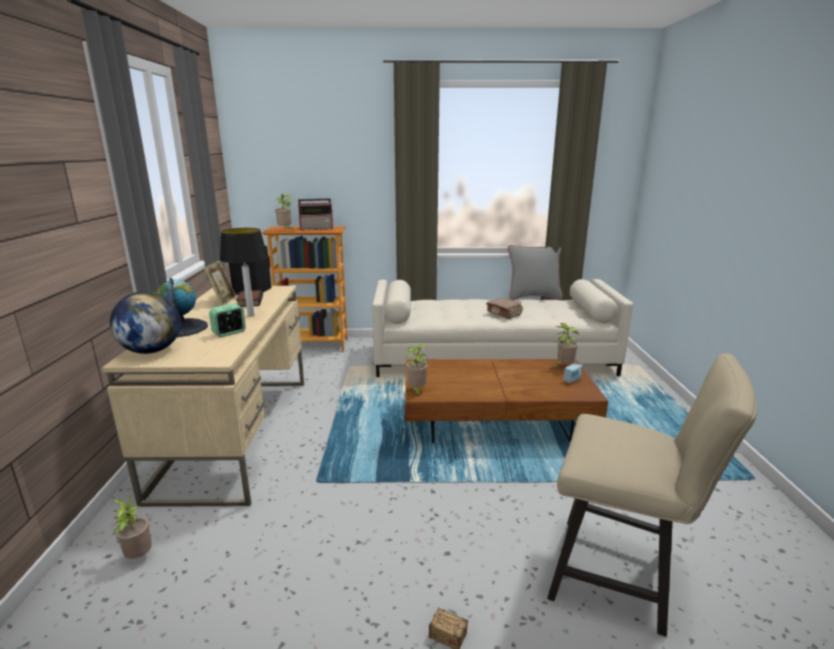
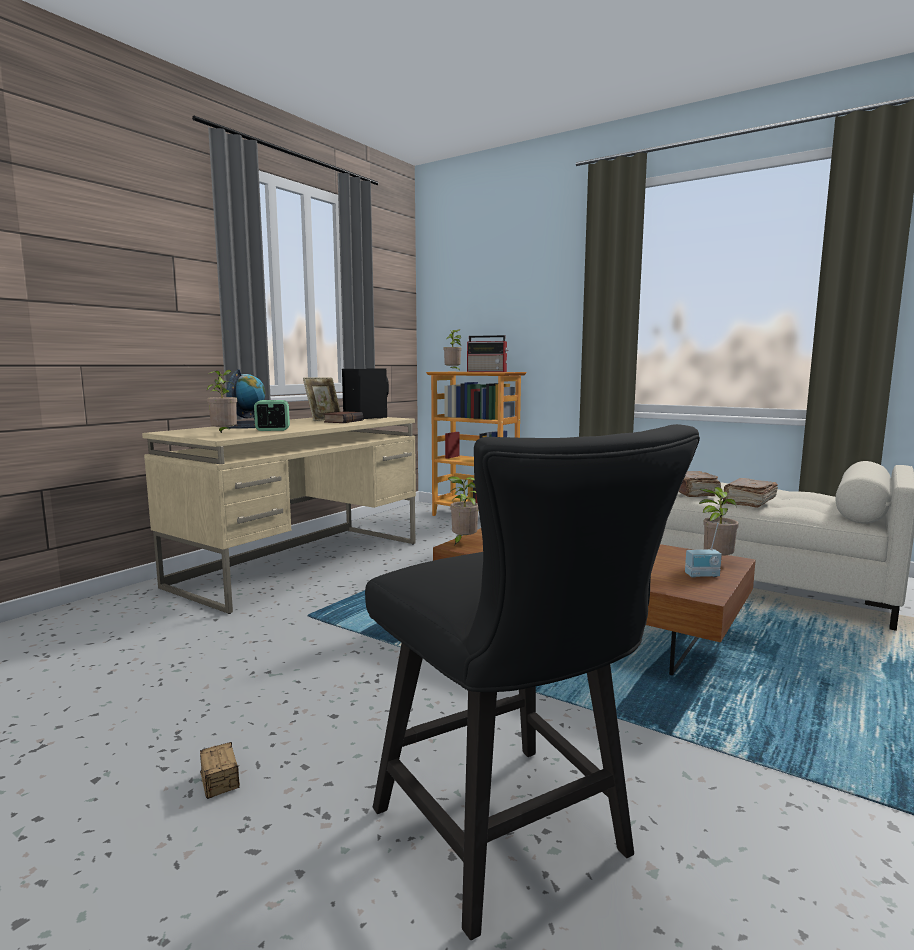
camera: 35 degrees right, 10 degrees down
globe [110,291,181,354] -> none
potted plant [113,496,152,559] -> potted plant moved to [207,370,237,433]
table lamp [220,228,268,316] -> none
grey pillow [508,245,562,300] -> none
beige chair [547,353,757,637] -> black chair [365,424,700,940]
none -> brown book [722,478,778,508]

